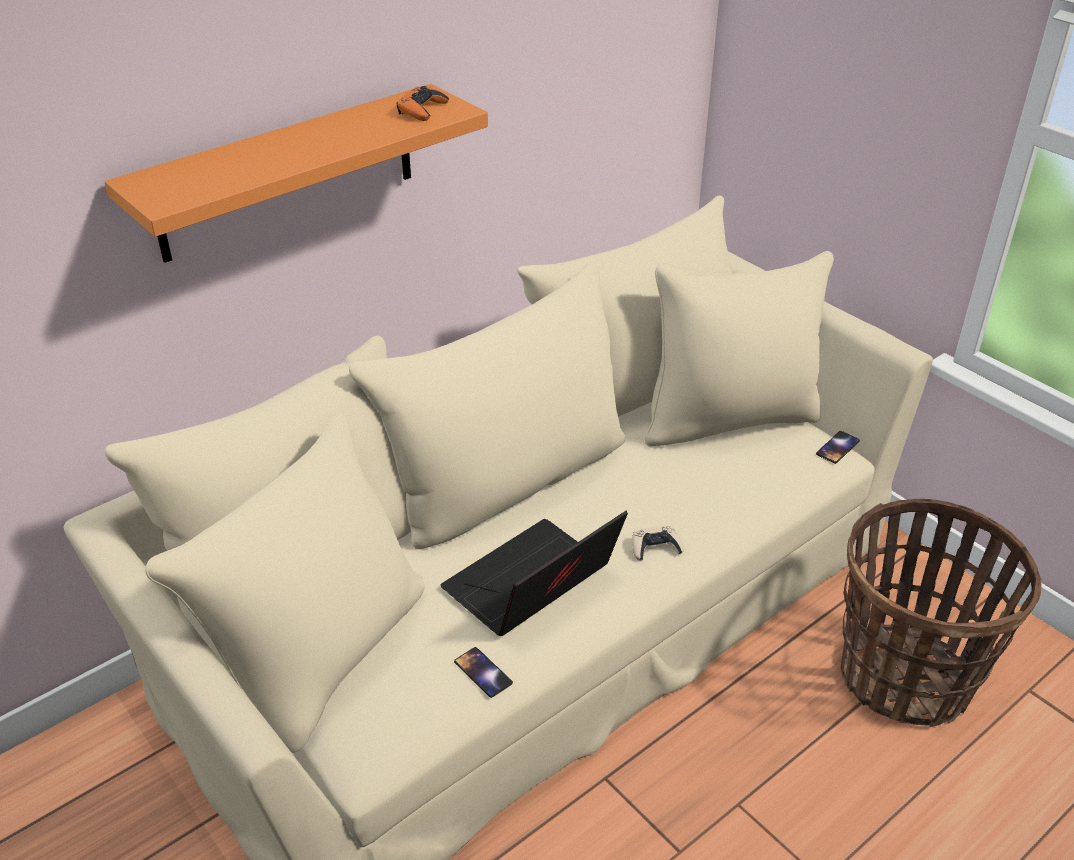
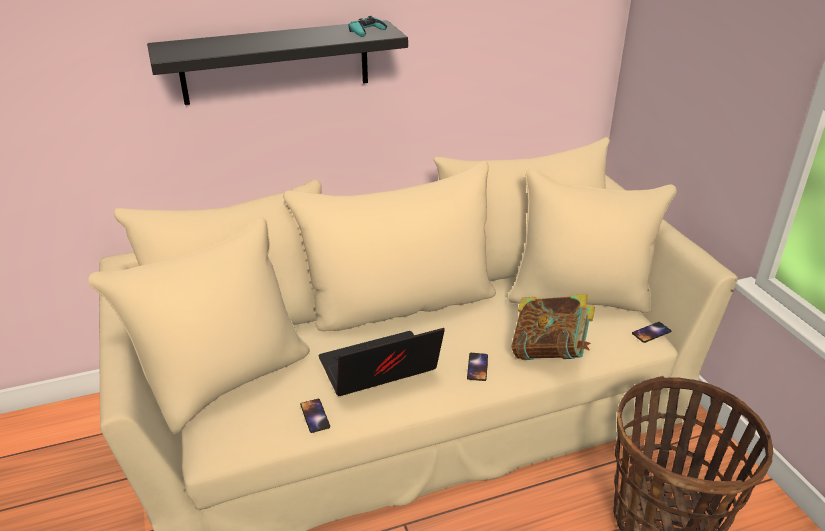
camera: 20 degrees right, 5 degrees down
orange shelf [104,84,488,263] -> black shelf [147,20,408,105]
orange game controller [397,86,449,121] -> turquoise game controller [348,16,387,37]
beige game controller [632,526,684,561] -> phone [467,353,488,381]
none -> book [512,294,595,360]

